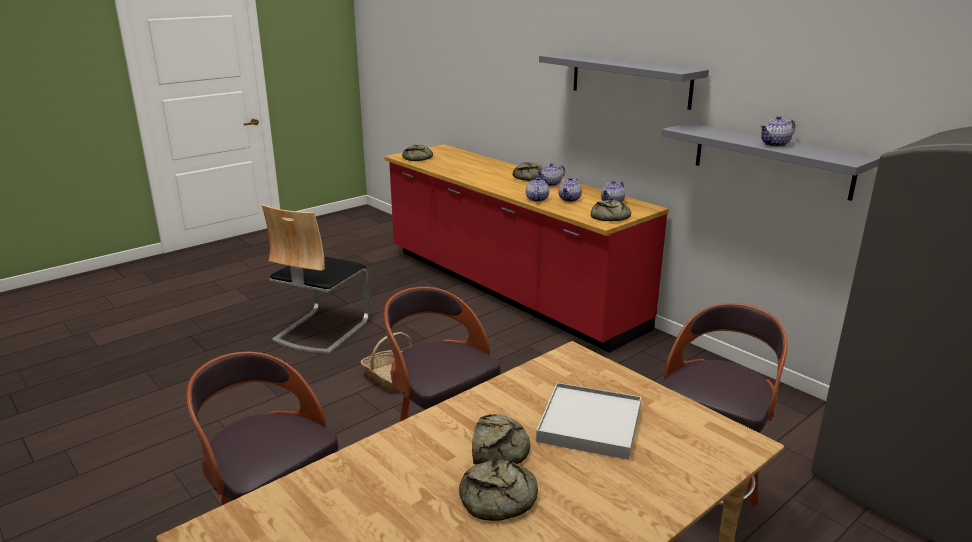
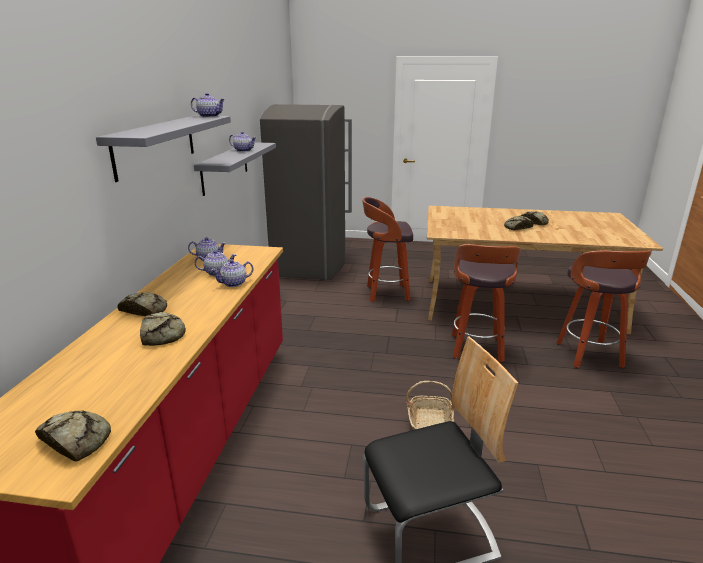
camera: 130 degrees left, 0 degrees up
white tray [536,383,641,460] -> none
teapot [537,163,565,186] -> teapot moved to [191,93,225,118]
bread [591,199,631,221] -> bread moved to [140,312,186,346]

